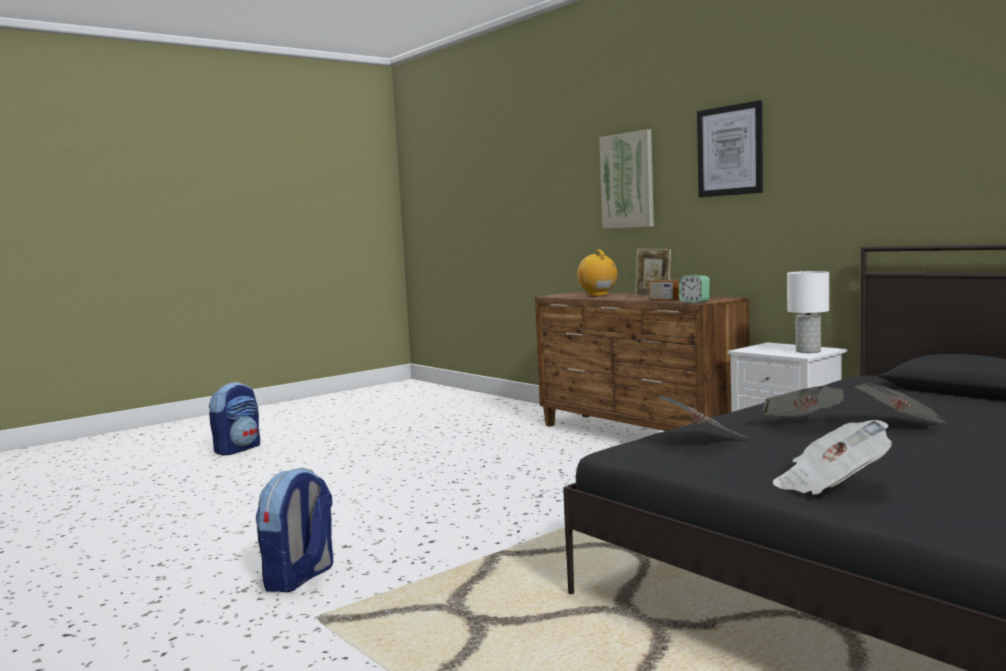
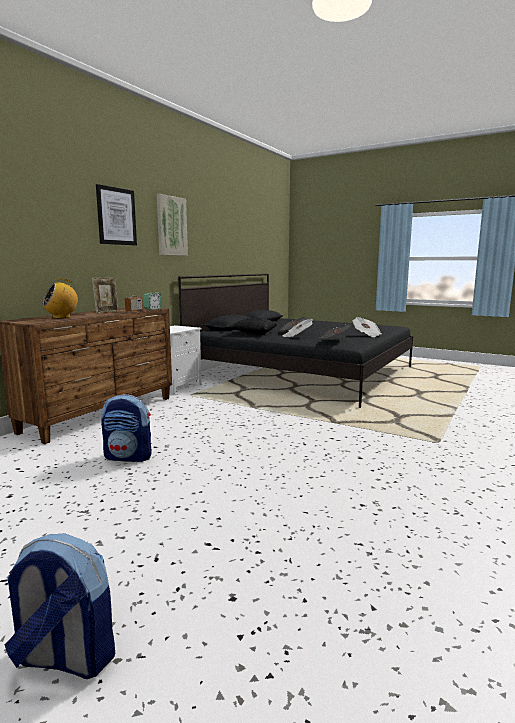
camera: 110 degrees left, 5 degrees up
backpack [255,467,333,592] -> backpack moved to [101,394,152,462]
picture [599,129,654,229] -> picture moved to [157,194,188,256]
white table lamp [787,271,829,353] -> none
none -> black pillow [228,317,277,334]

